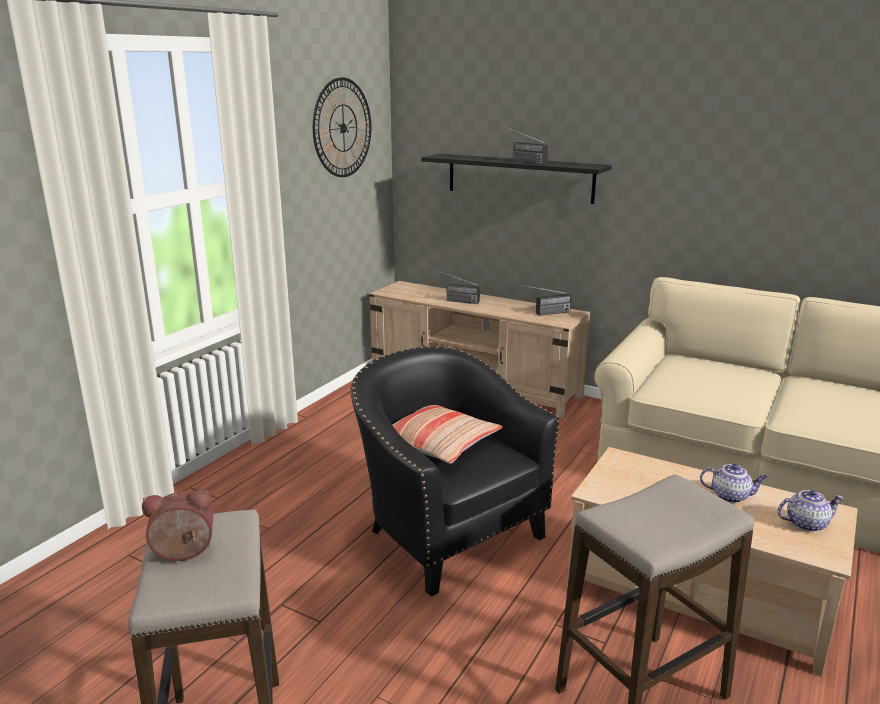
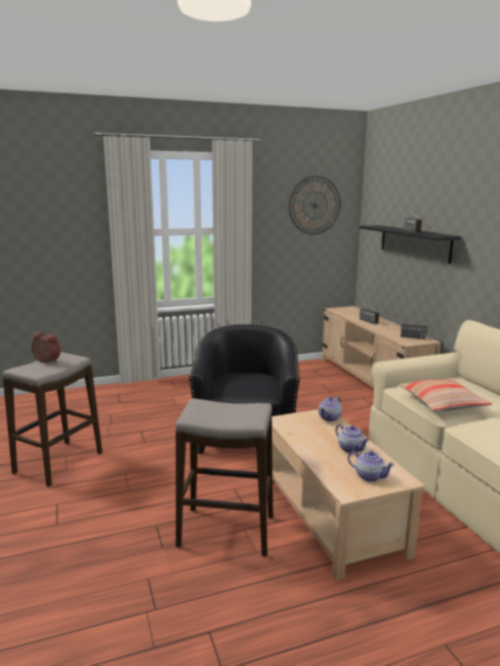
camera: 40 degrees right, 5 degrees down
pillow [392,405,503,464] -> pillow moved to [399,379,492,411]
none -> teapot [318,397,342,422]

